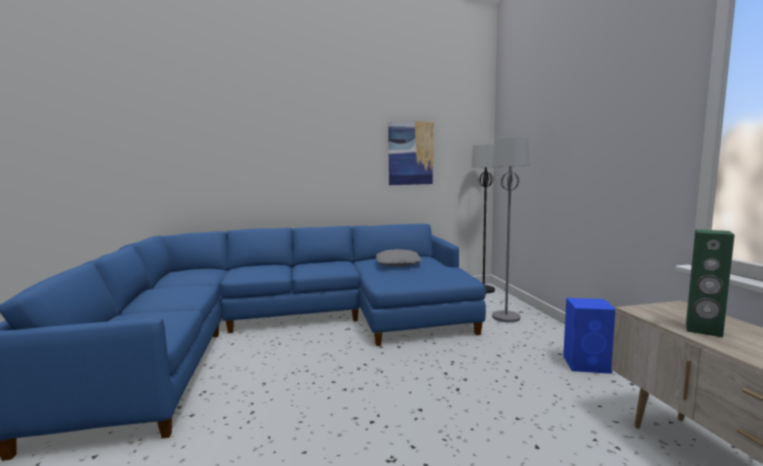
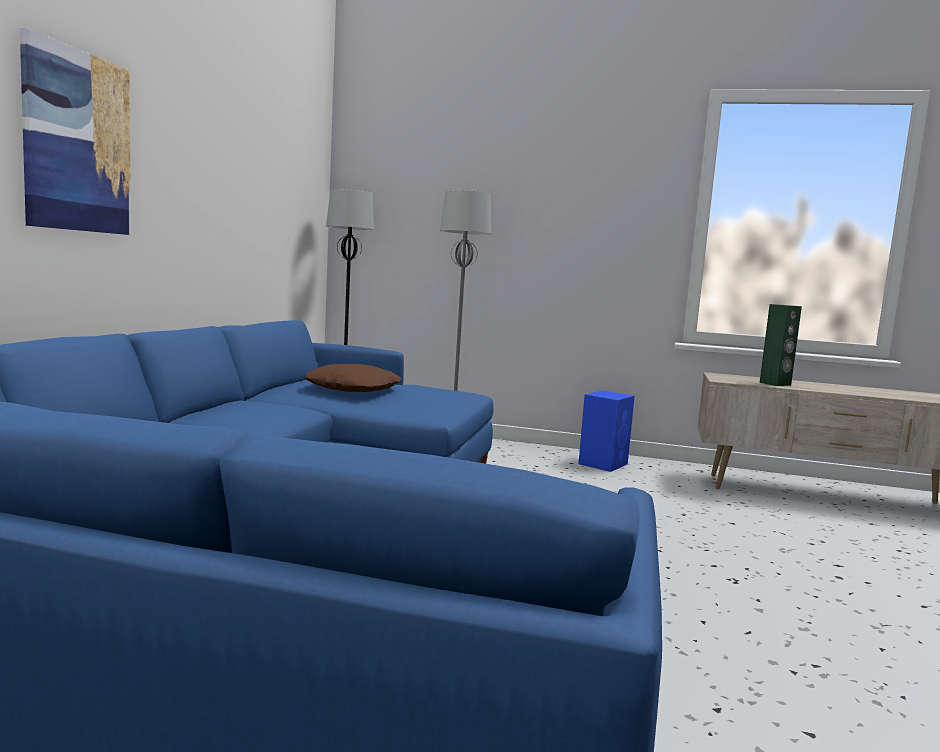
camera: 65 degrees left, 0 degrees up
grey pillow [376,249,421,267] -> brown pillow [305,364,401,392]
picture [388,121,434,185] -> picture moved to [20,28,131,235]

